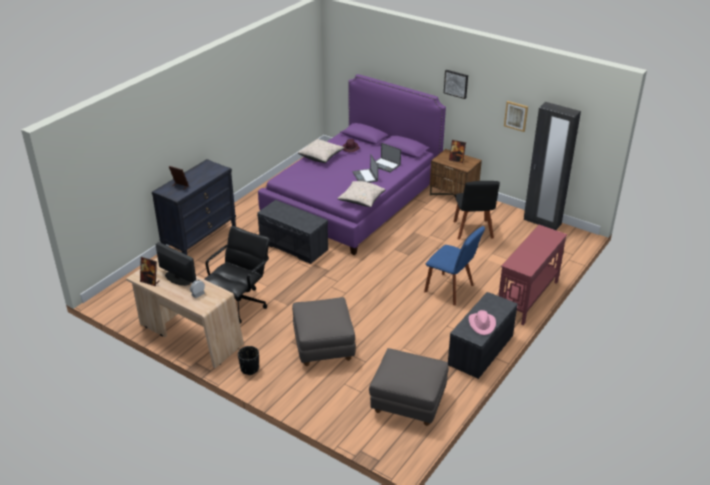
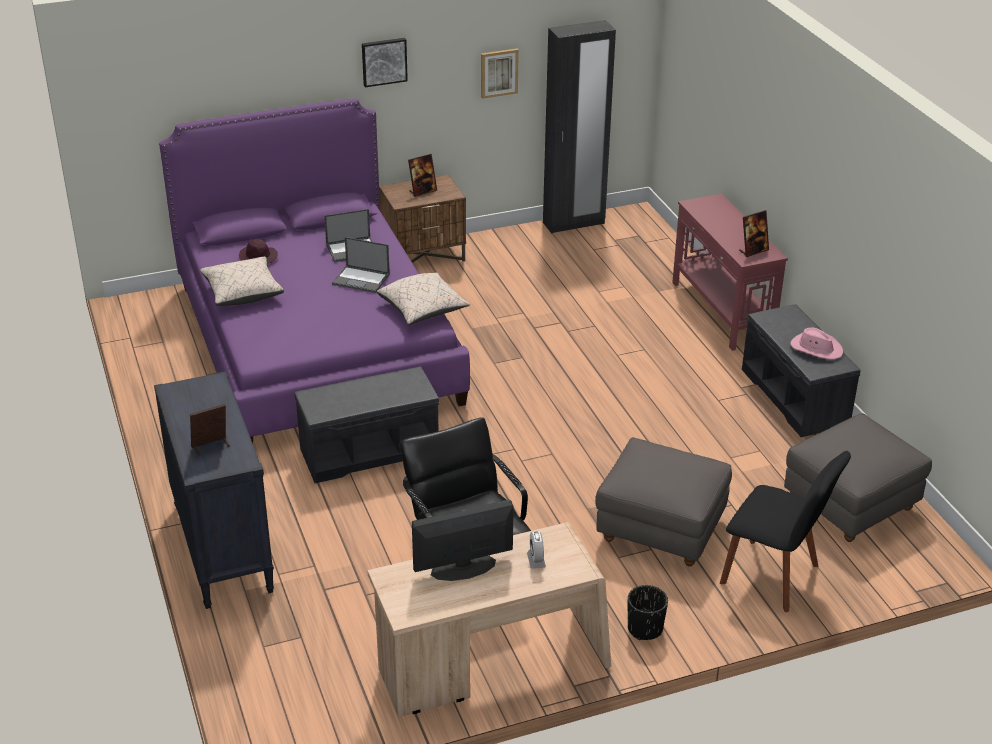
camera: 55 degrees left, 0 degrees up
picture frame [140,257,160,286] -> picture frame moved to [739,210,769,257]
blue chair [424,226,485,305] -> none
black chair [454,181,500,240] -> black chair moved to [720,451,851,612]

